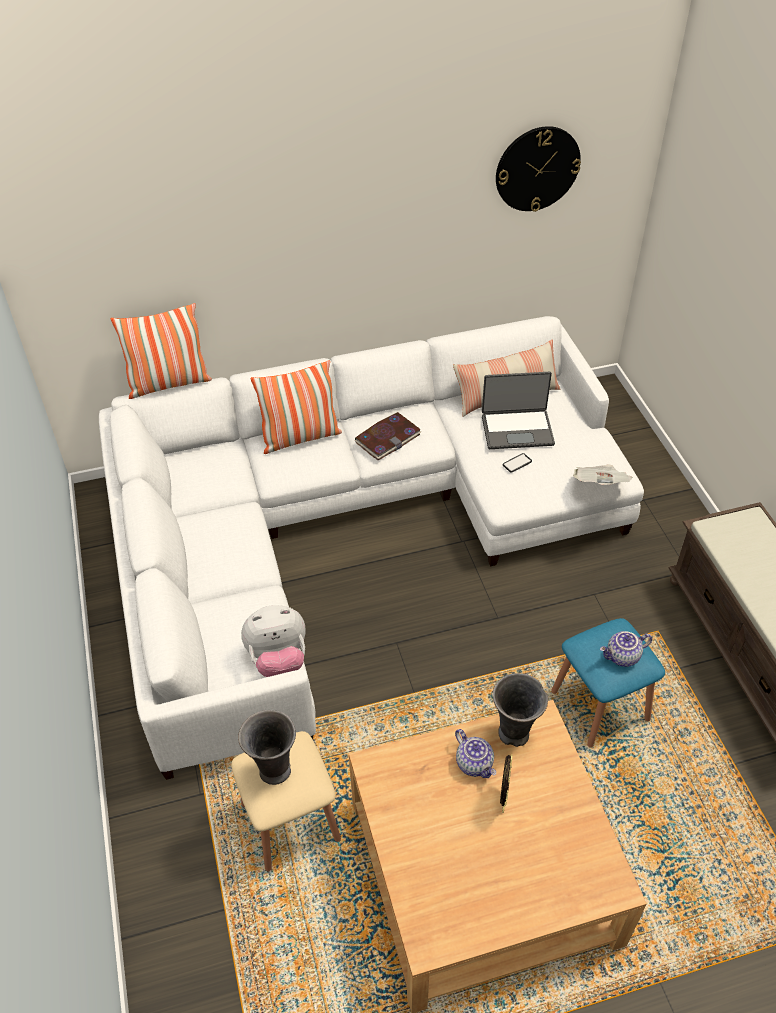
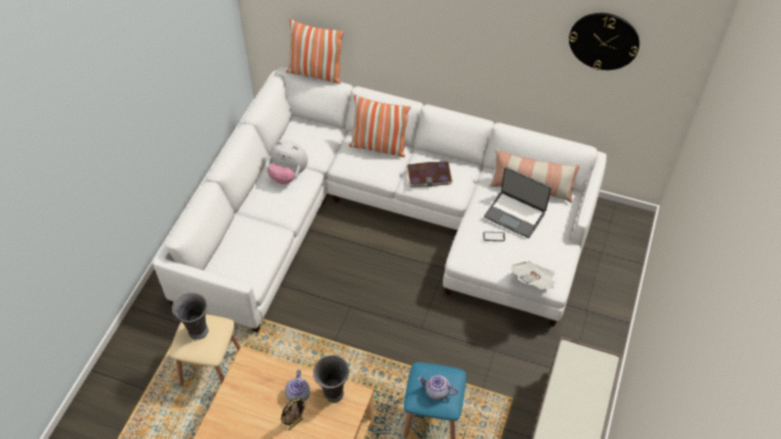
camera: 35 degrees right, 5 degrees up
plush toy [241,605,306,677] -> plush toy moved to [267,140,308,184]

